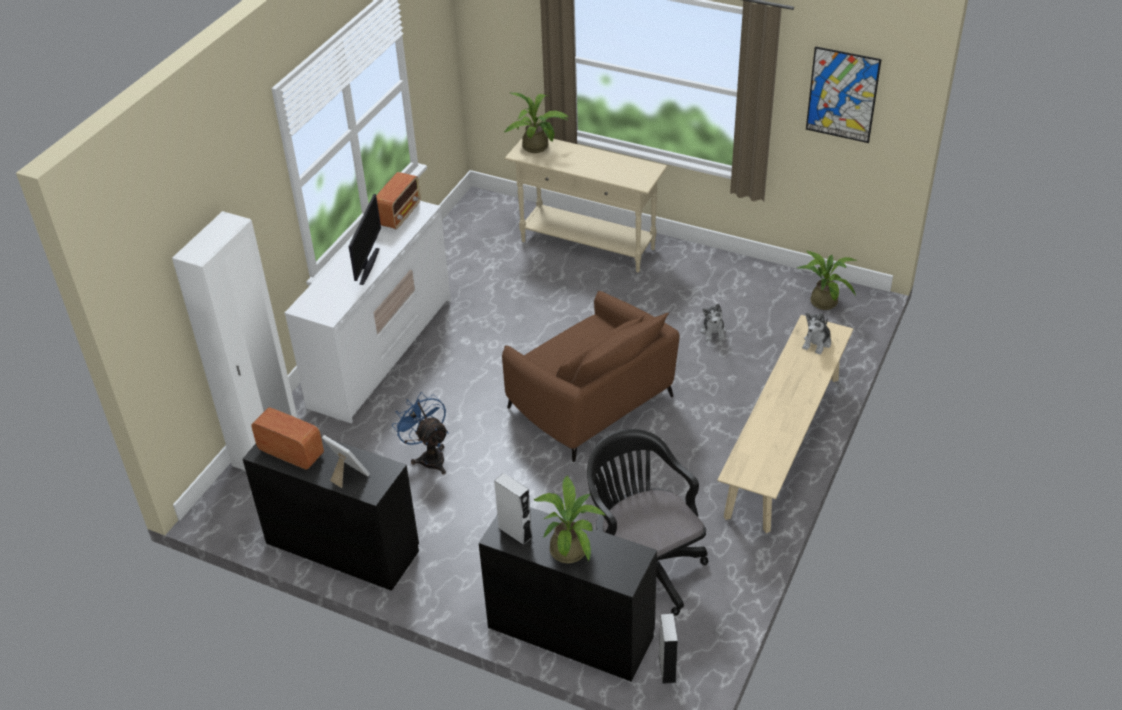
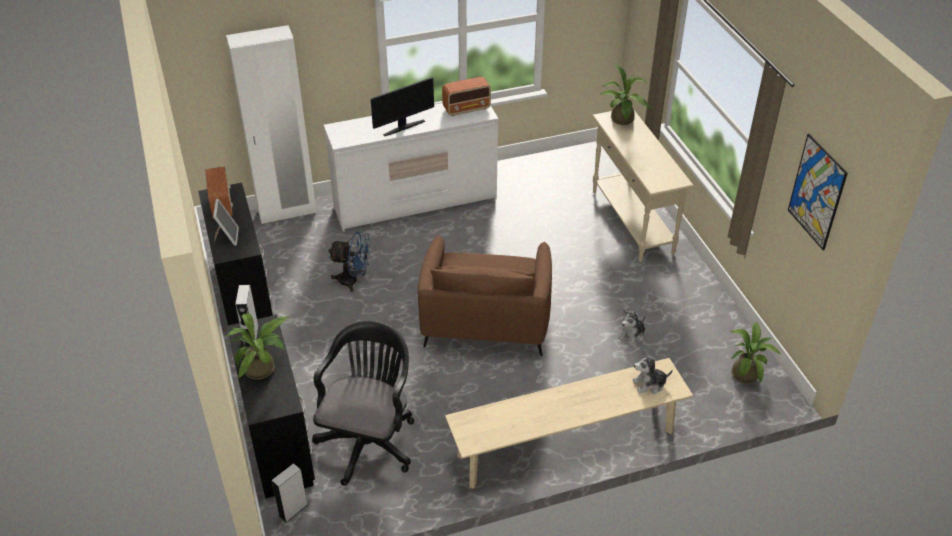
camera: 45 degrees right, 0 degrees up
blue fan [392,392,448,474] -> blue fan turned 90 degrees clockwise [329,232,371,292]

